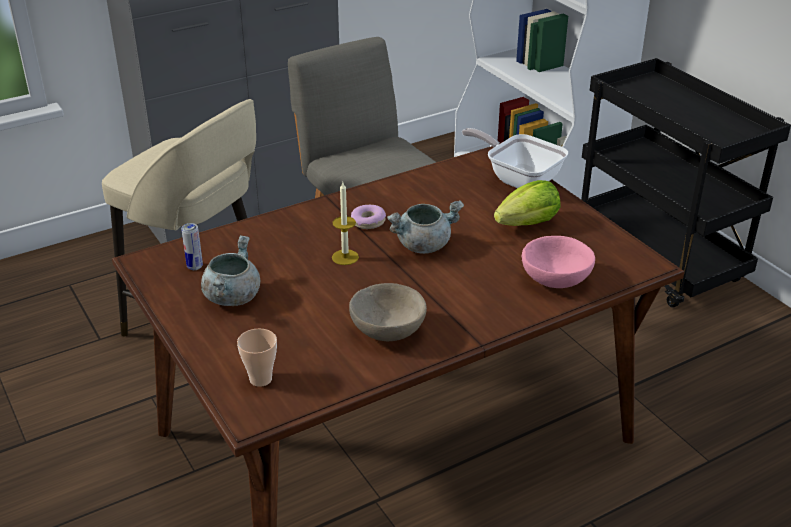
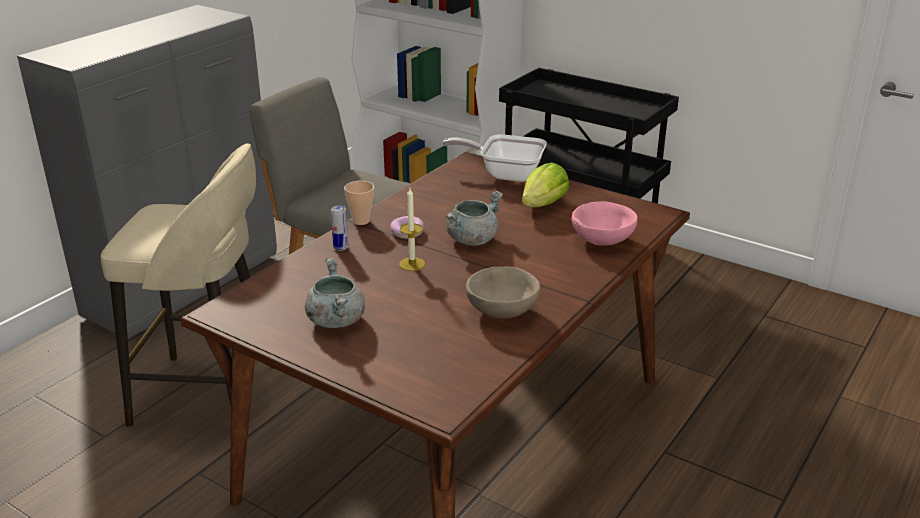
camera: 25 degrees left, 5 degrees down
can [181,223,203,270] -> can moved to [331,206,348,251]
cup [237,329,277,387] -> cup moved to [344,181,374,225]

